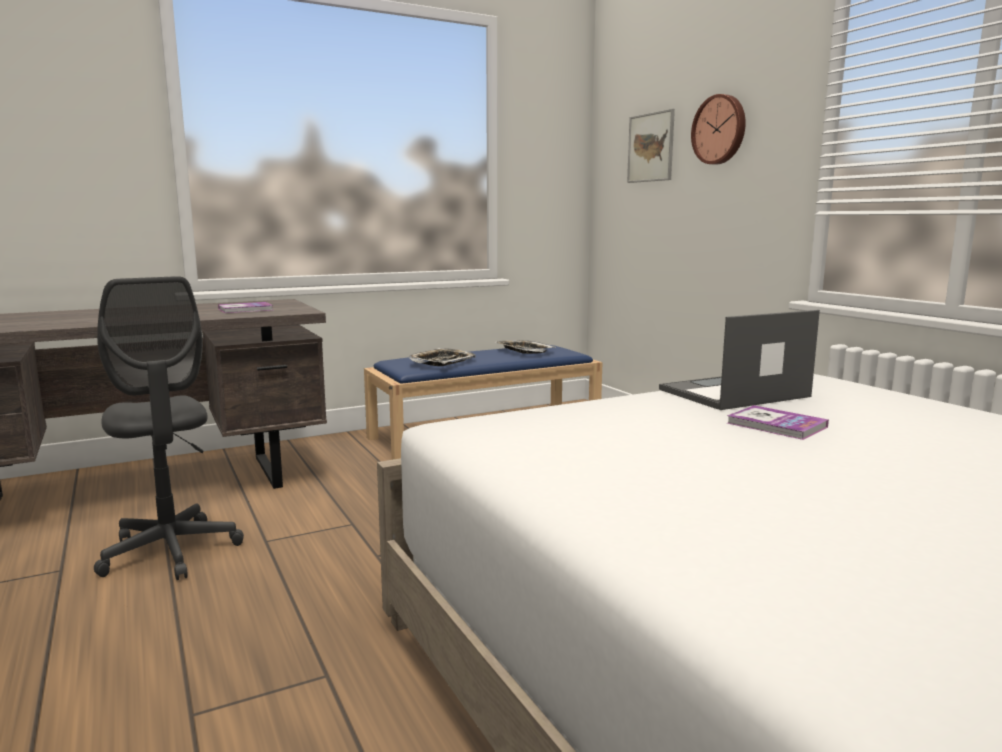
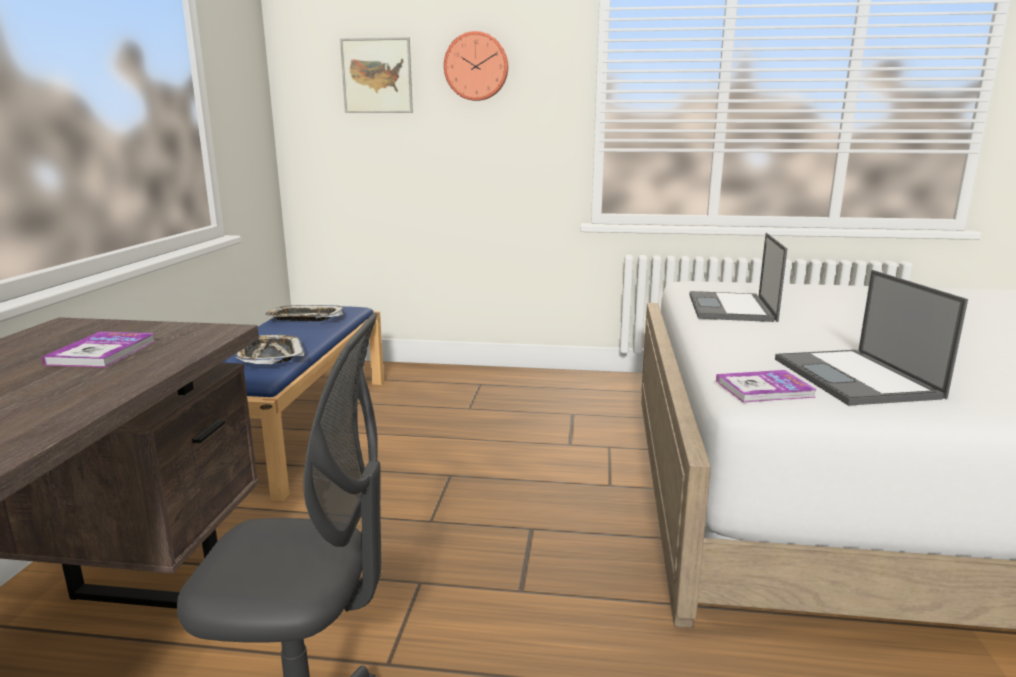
camera: 55 degrees left, 5 degrees up
book [727,405,829,440] -> book moved to [716,370,817,403]
none -> laptop [775,270,968,406]

